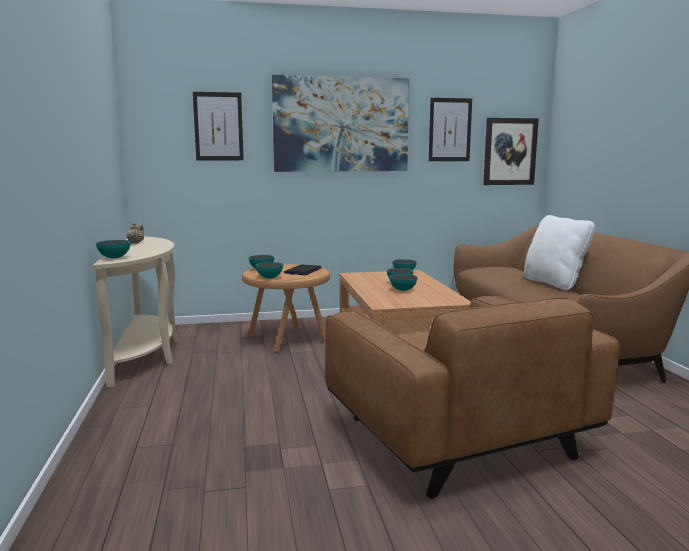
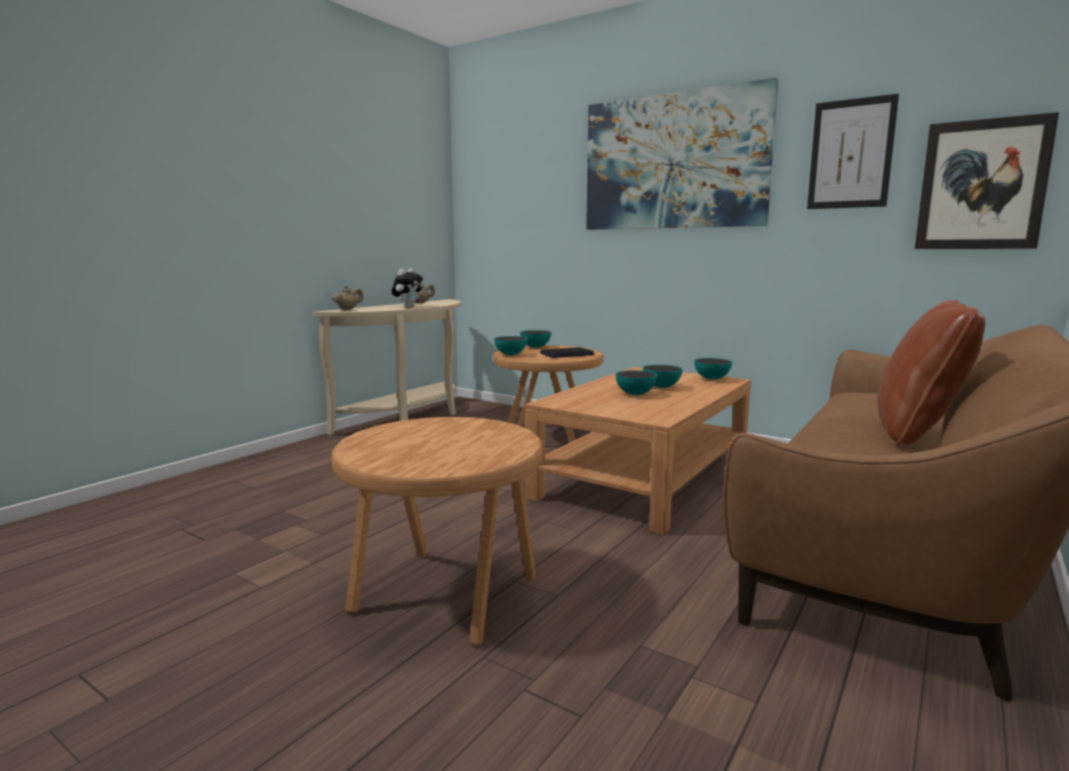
camera: 45 degrees right, 0 degrees up
bowl [96,240,131,258] -> beige teapot [332,285,363,310]
picture [193,92,244,160] -> none
brown armchair [325,296,620,499] -> brown side table [332,417,543,645]
white pillow [524,215,595,290] -> brown pillow [877,300,986,445]
none -> plush toy [392,268,423,308]

